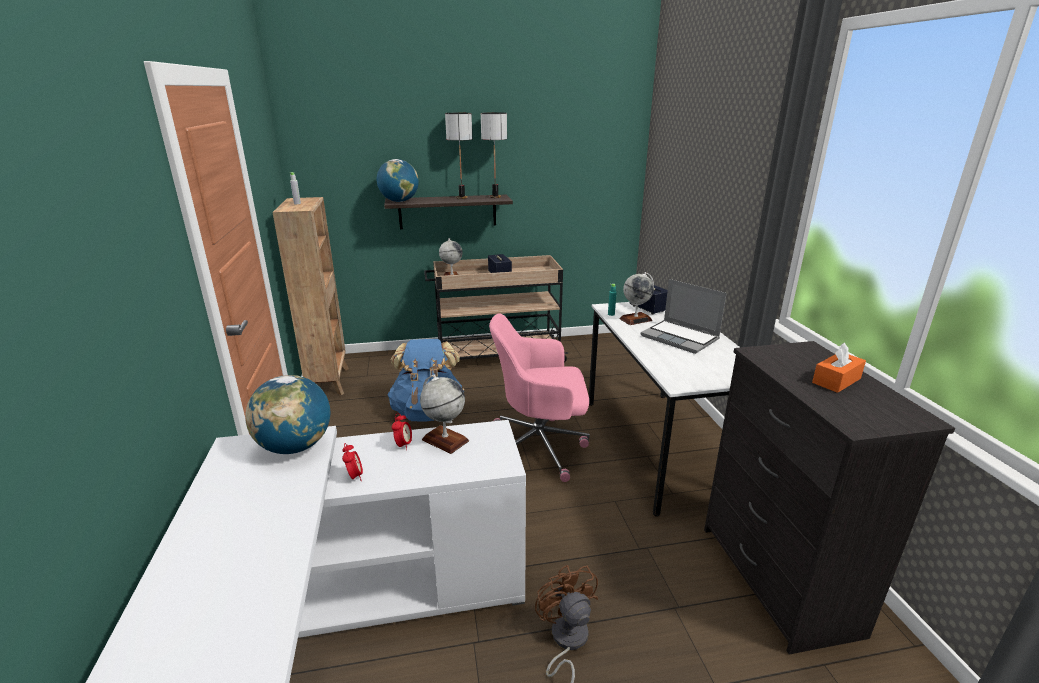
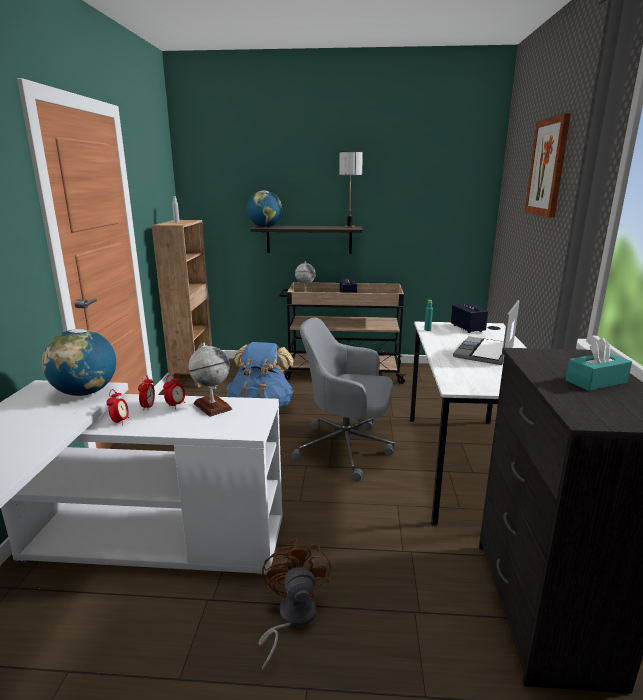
camera: 15 degrees right, 5 degrees down
table lamp [445,113,472,199] -> none
pink office chair [489,313,590,482] -> grey office chair [291,317,394,481]
globe [619,272,654,325] -> none
laptop [641,279,727,354] -> laptop turned 60 degrees clockwise [453,300,520,365]
orange tissue box [812,343,866,393] -> turquoise tissue box [566,338,632,391]
none -> alarm clock [138,375,155,410]
none -> picture [525,113,571,217]

